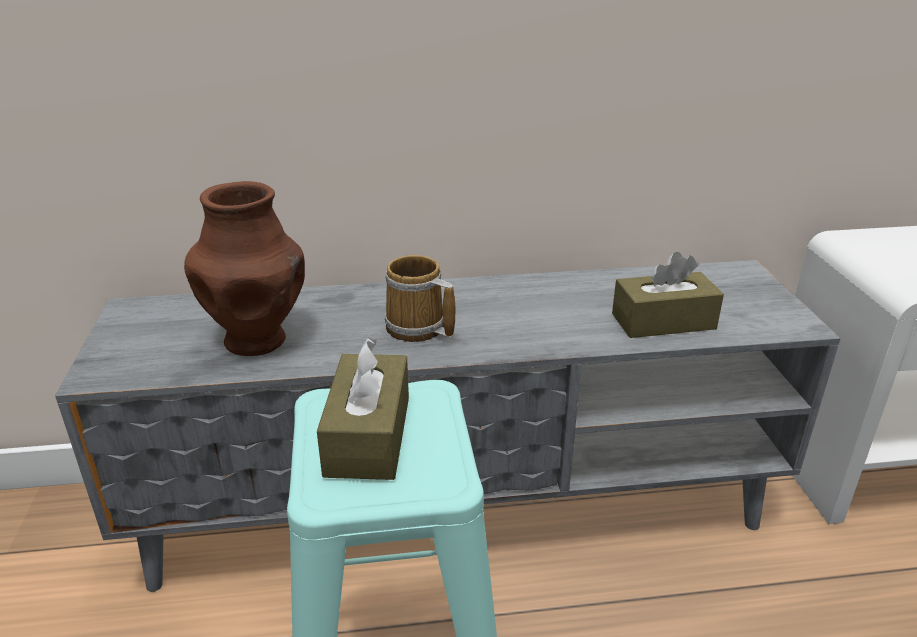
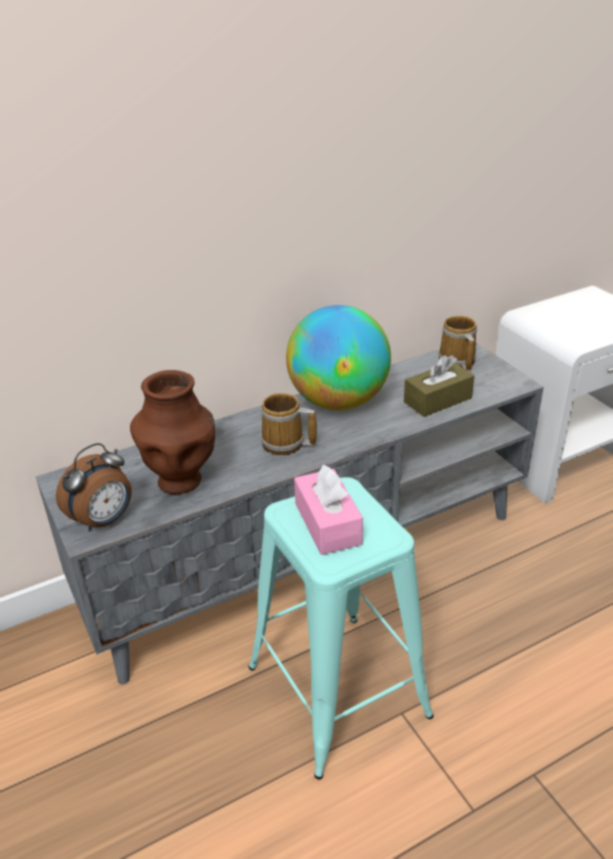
camera: 20 degrees left, 5 degrees up
brown tissue box [317,337,409,480] -> pink tissue box [294,465,363,555]
none -> alarm clock [56,443,132,532]
none -> globe [286,305,391,410]
none -> mug [438,316,477,371]

